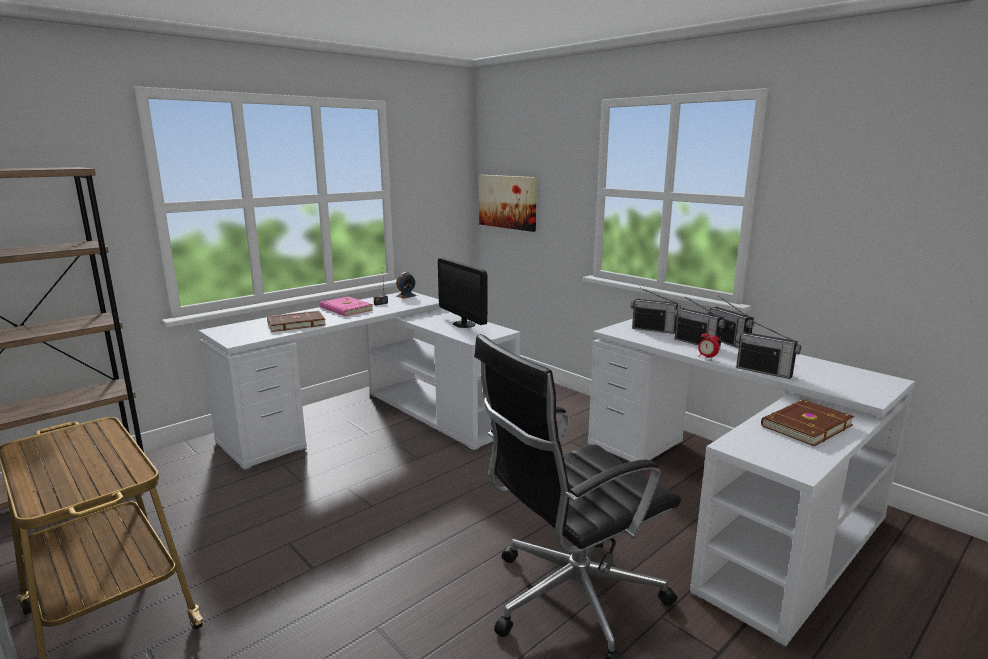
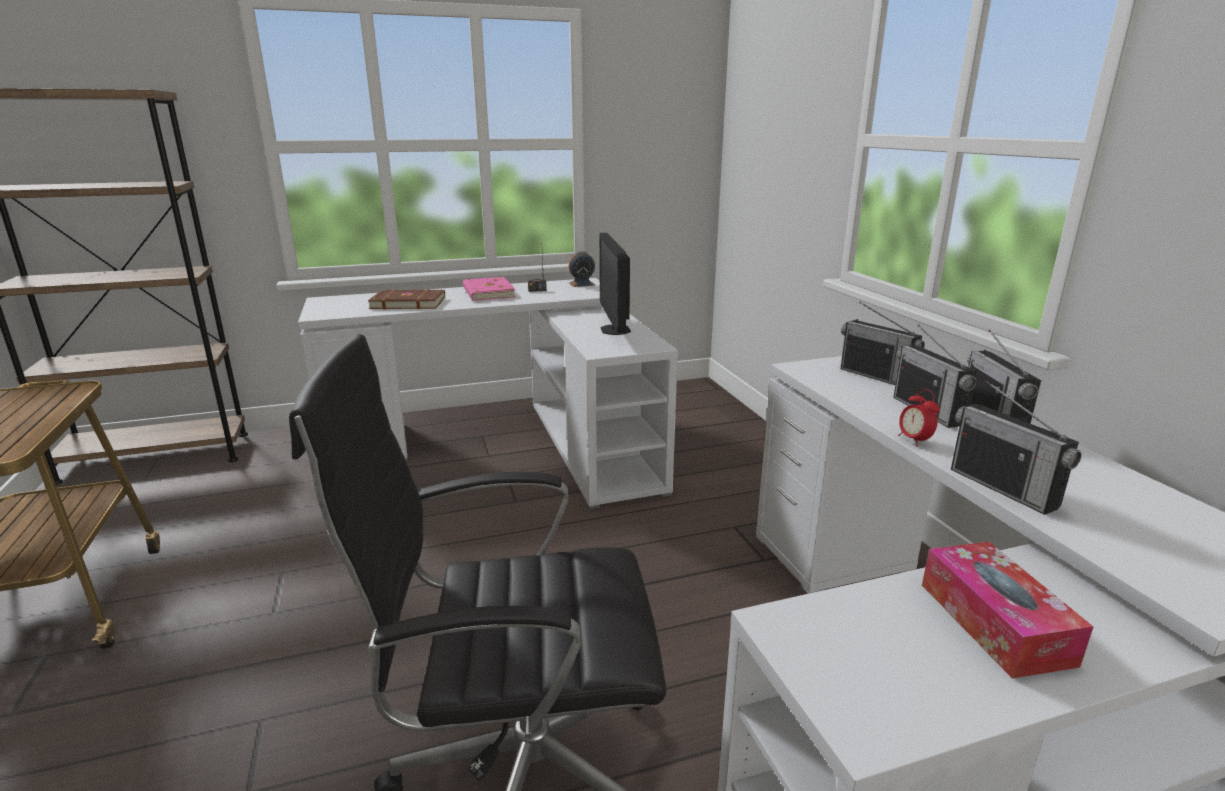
camera: 25 degrees right, 5 degrees up
picture [479,175,537,232] -> none
brown book [761,399,855,446] -> tissue box [922,542,1093,678]

